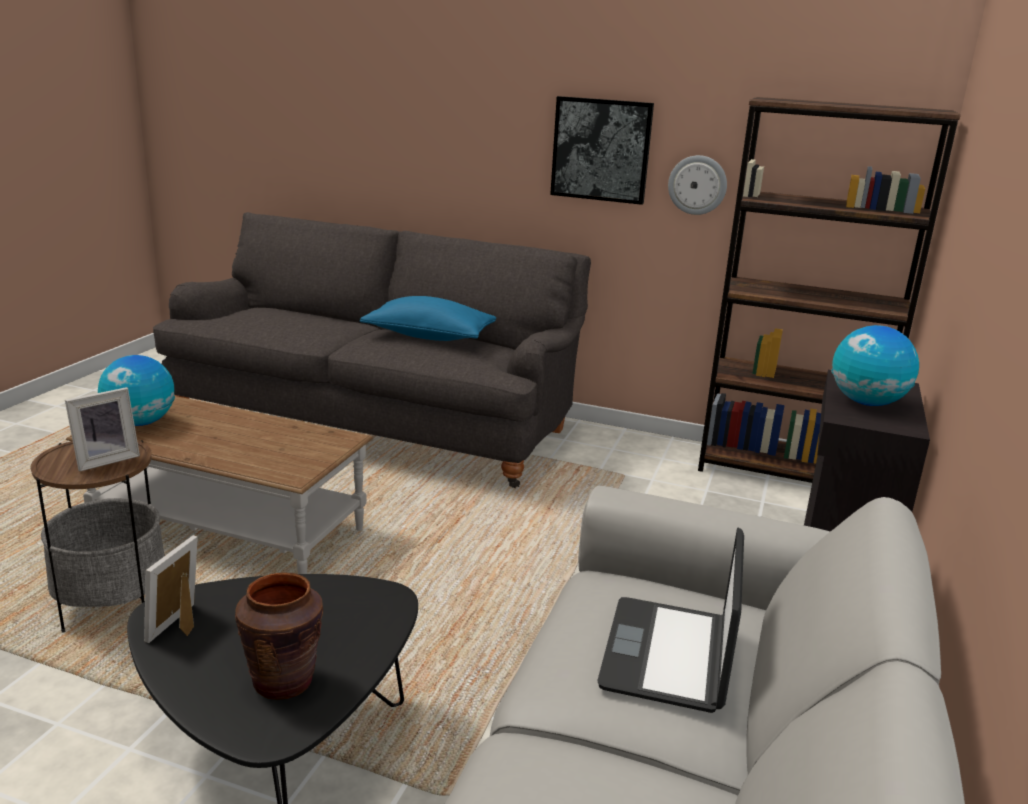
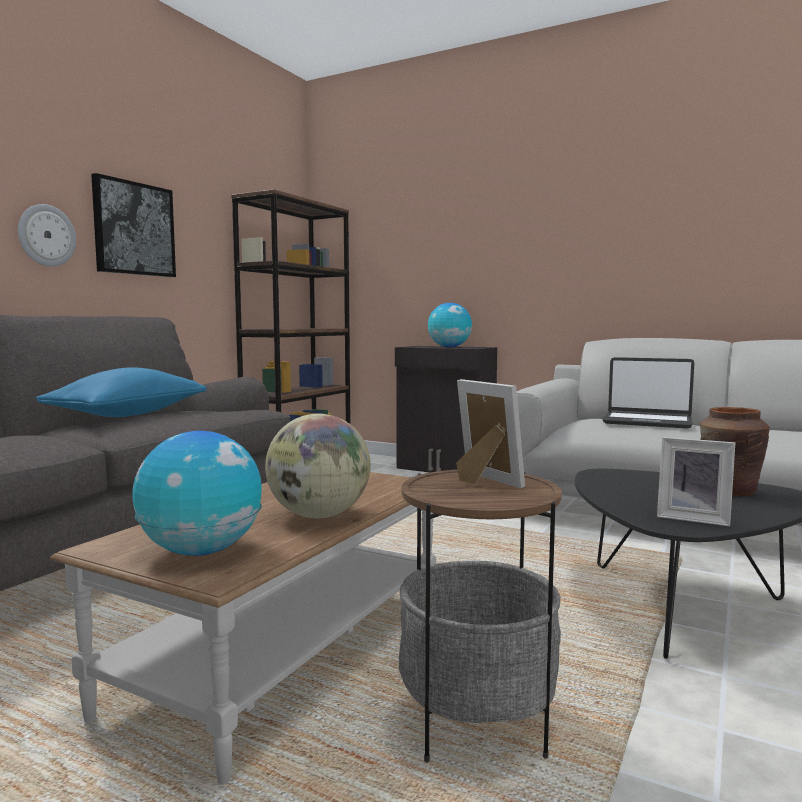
camera: 80 degrees left, 15 degrees down
wall clock [668,155,727,215] -> wall clock moved to [18,204,76,267]
none -> globe [265,414,370,518]

